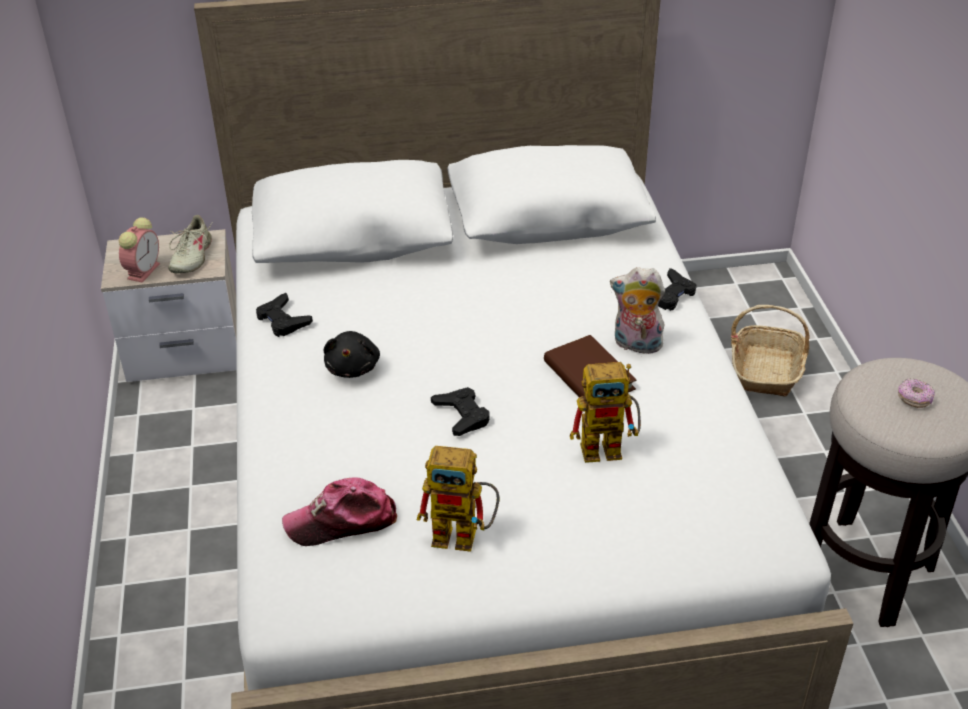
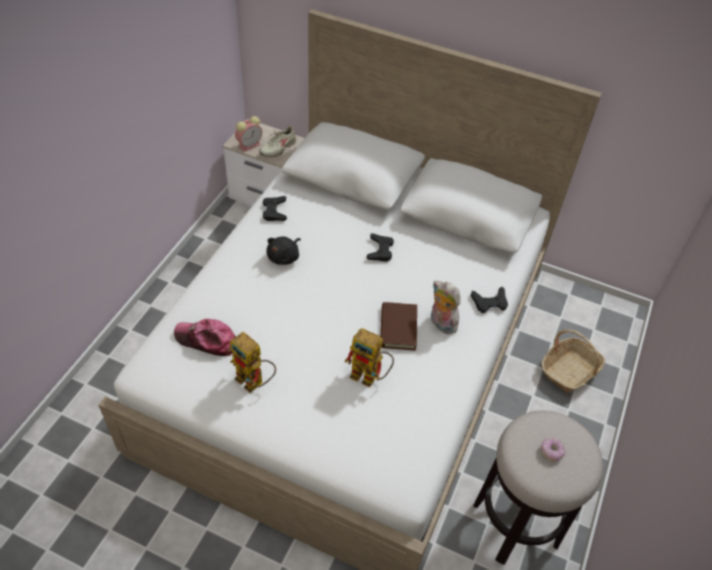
camera: 30 degrees right, 10 degrees up
black game controller [431,387,490,436] -> black game controller moved to [367,233,394,262]

